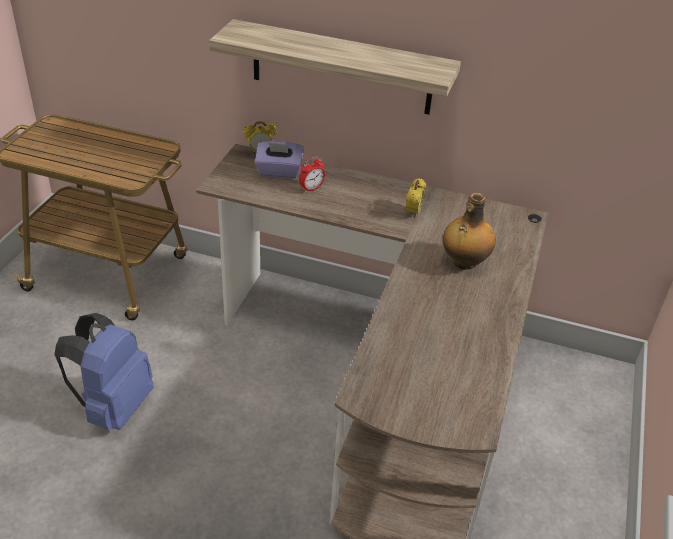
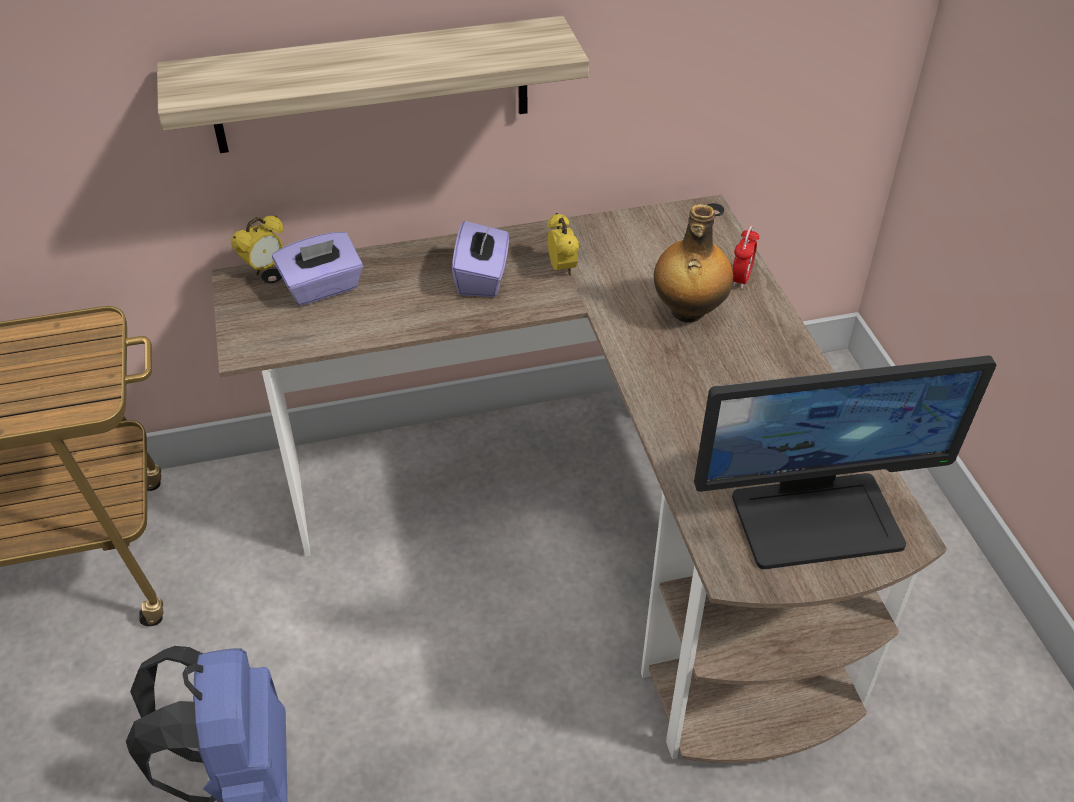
camera: 30 degrees left, 5 degrees up
alarm clock [299,156,325,193] -> alarm clock moved to [732,226,759,289]
none -> purple tissue box [452,221,509,297]
none -> monitor [694,355,996,569]

